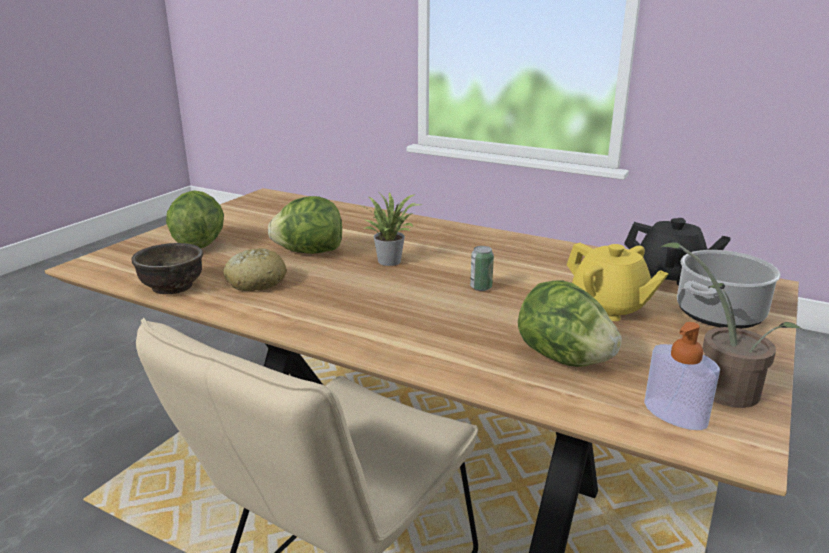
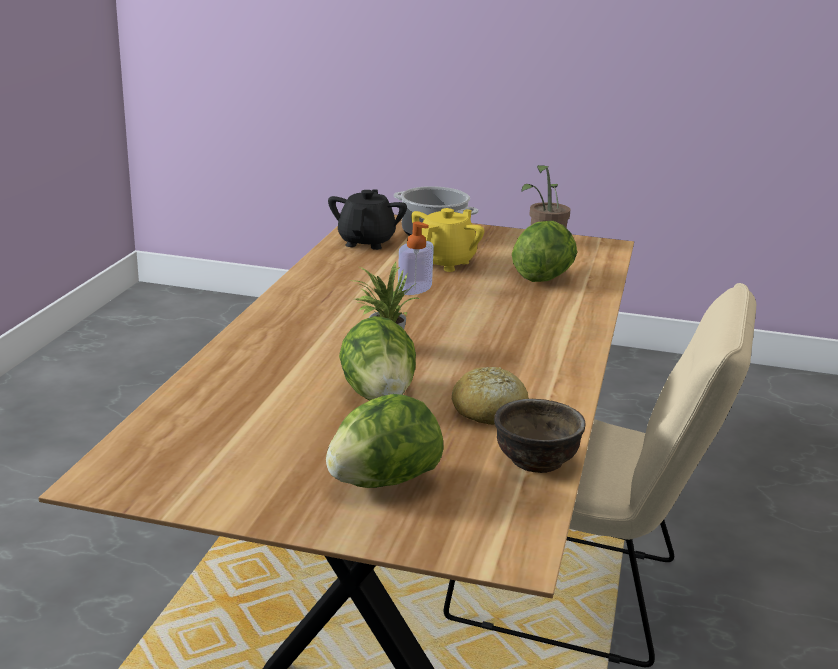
camera: 105 degrees left, 0 degrees up
can [470,246,494,291] -> none
soap dispenser [644,322,720,430] -> soap dispenser moved to [398,222,434,295]

